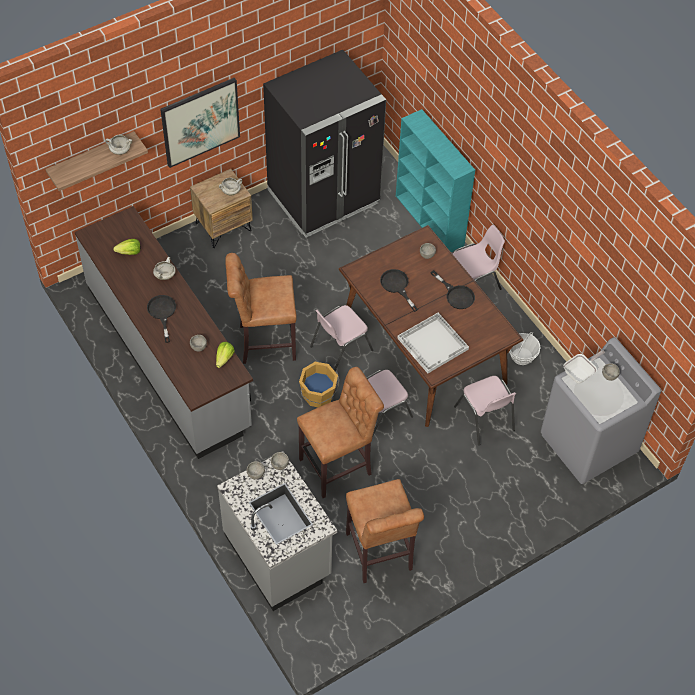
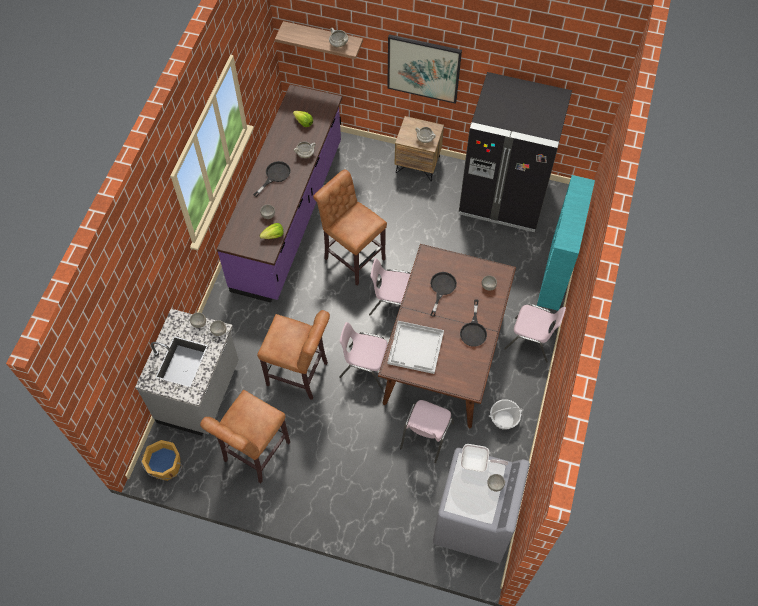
camera: 50 degrees right, 5 degrees up
grey counter [75,206,253,459] -> purple counter [217,85,342,303]
orange bucket [299,362,339,407] -> orange bucket moved to [140,440,182,481]

